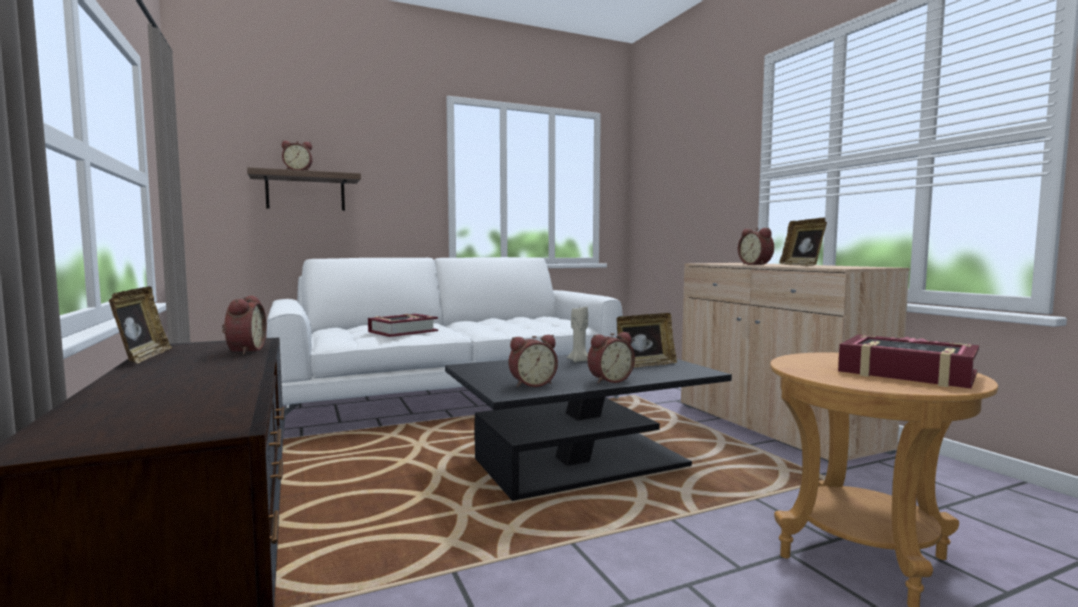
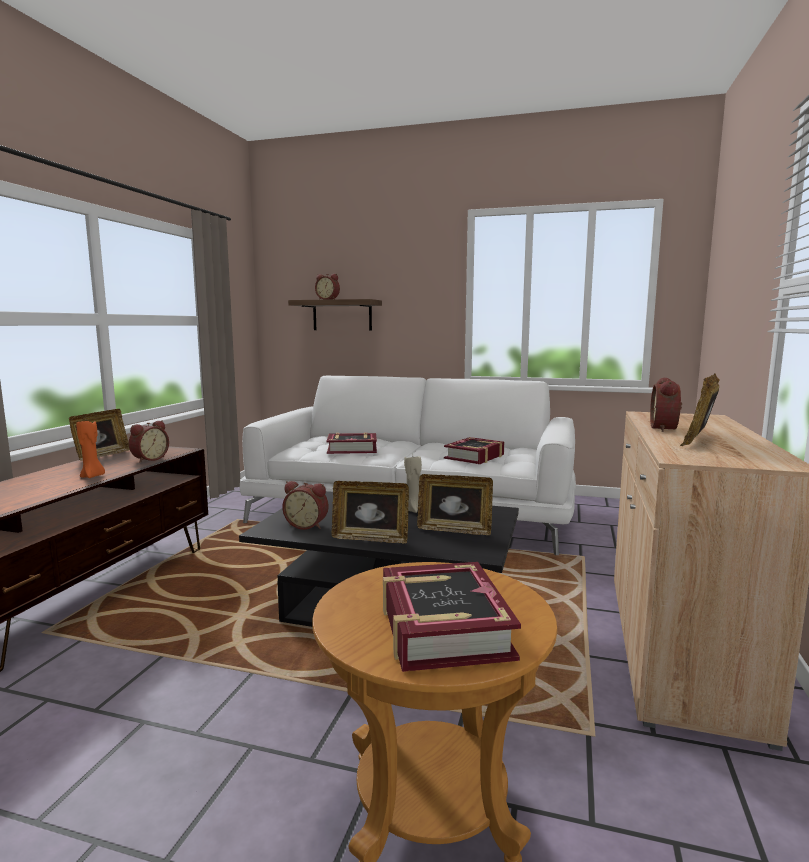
camera: 40 degrees right, 5 degrees up
alarm clock [587,332,635,384] -> picture frame [332,481,409,544]
none -> orange candle [76,421,105,478]
none -> book [444,437,504,464]

